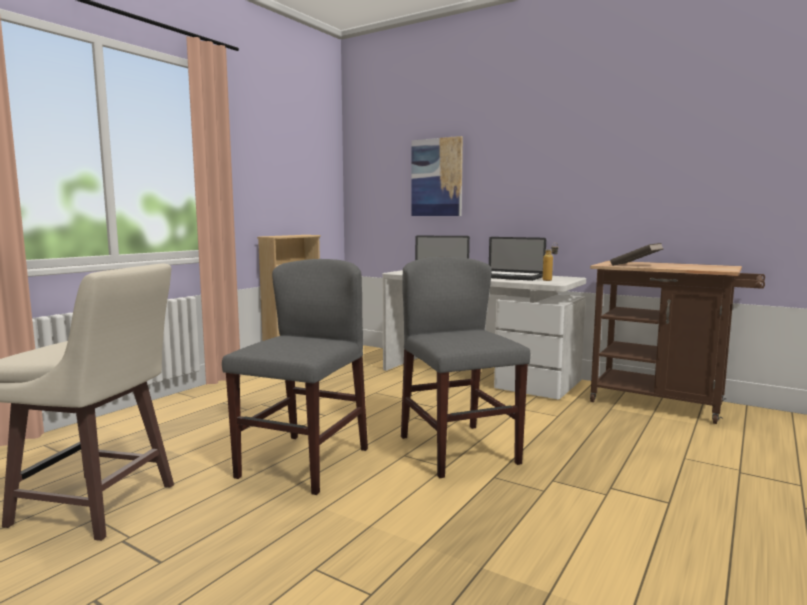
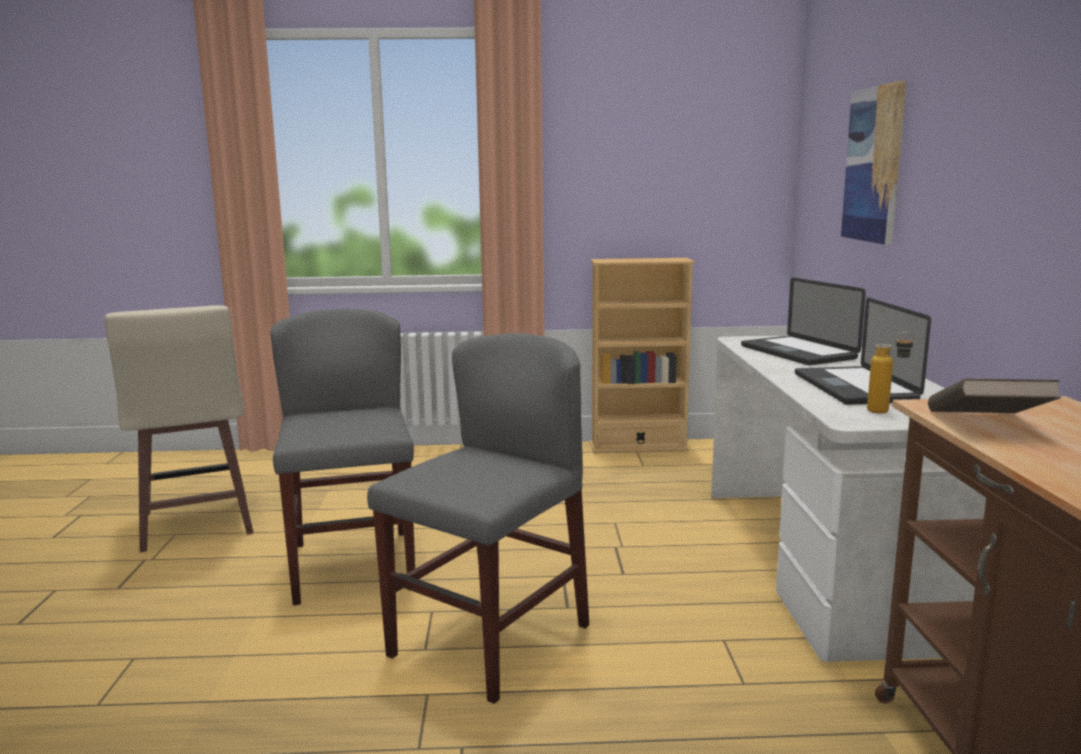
camera: 55 degrees right, 5 degrees up
grey chair [222,259,368,495] -> grey chair turned 90 degrees counterclockwise [270,309,415,606]

